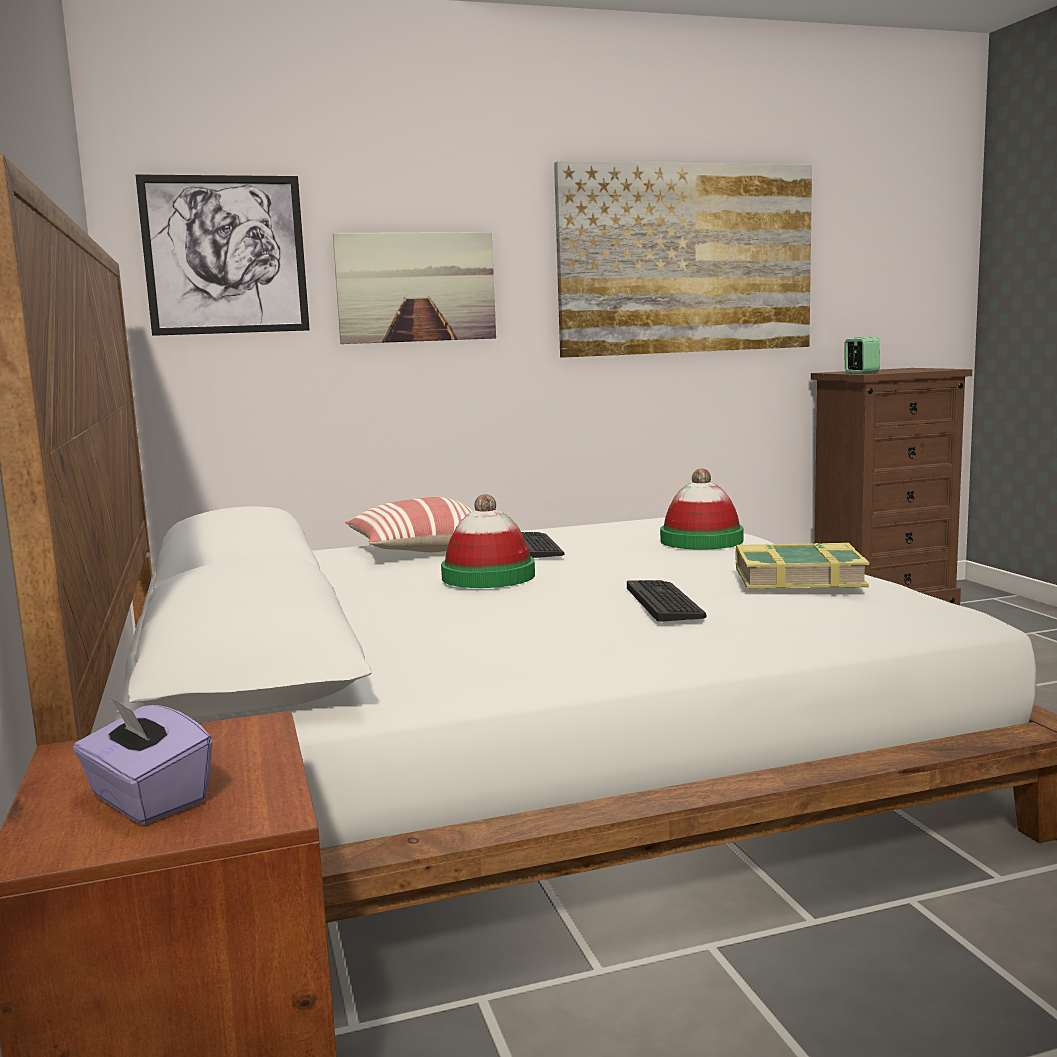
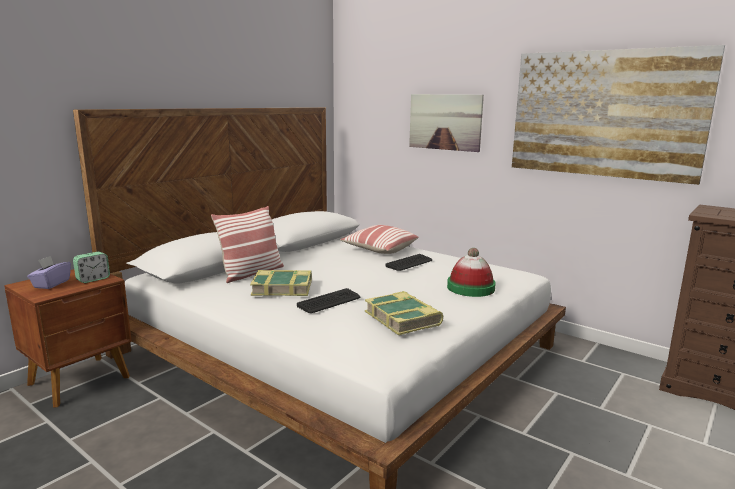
camera: 55 degrees right, 5 degrees up
picture [136,174,310,336] -> none
hat [441,494,535,588] -> none
alarm clock [844,337,880,374] -> alarm clock moved to [73,252,110,283]
none -> pillow [211,206,284,283]
none -> book [250,270,312,296]

